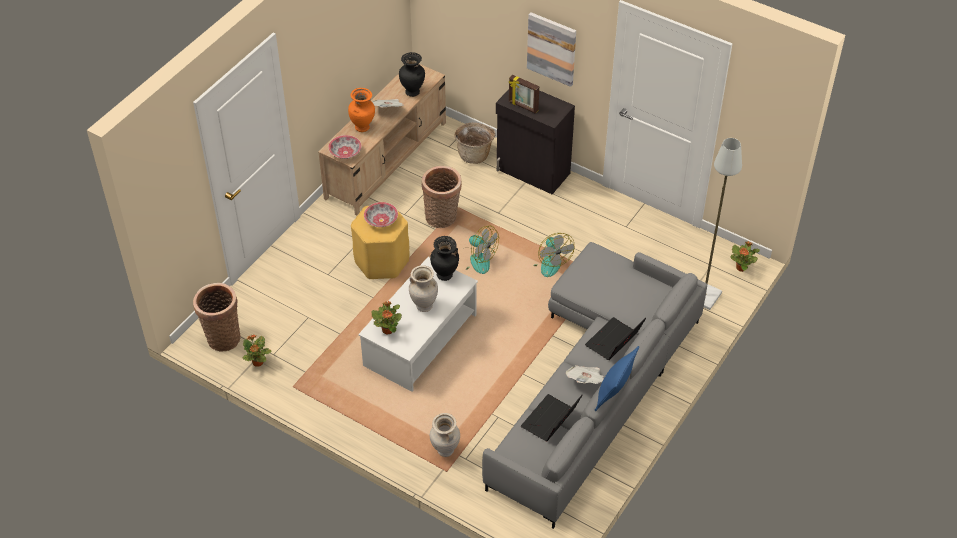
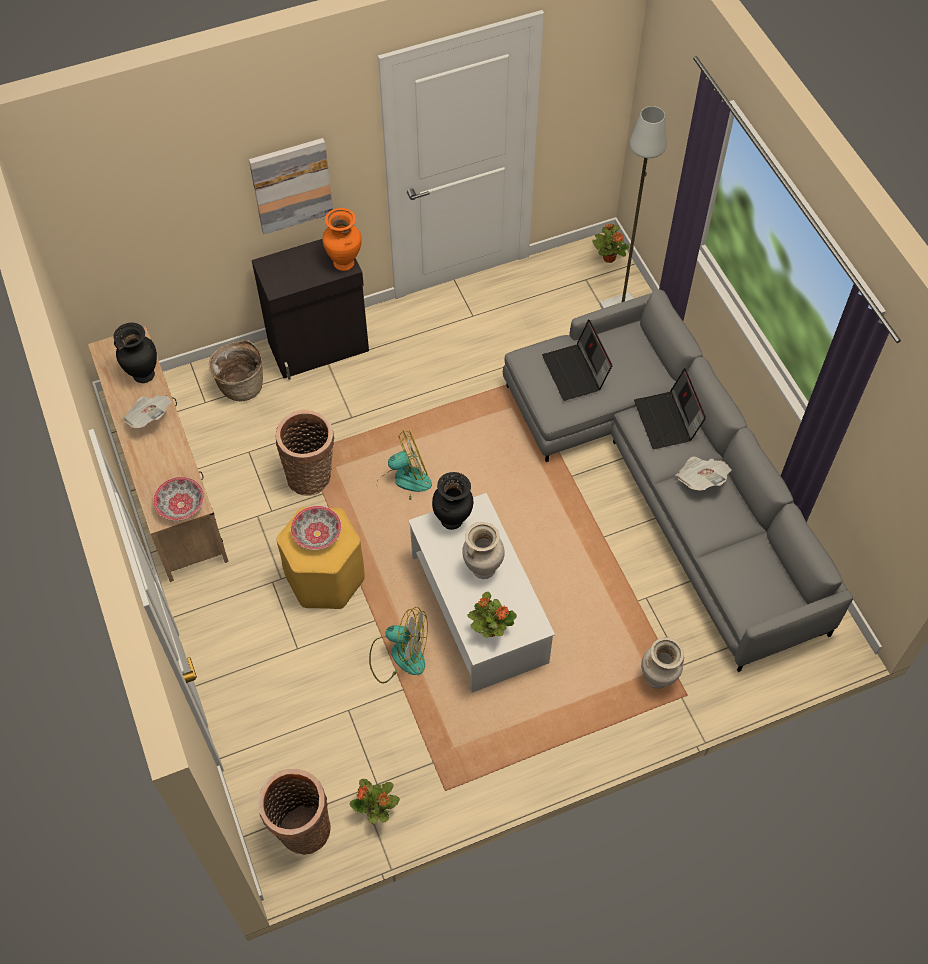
camera: 55 degrees left, 10 degrees up
orange vase [348,88,375,132] -> orange vase moved to [322,208,362,271]
picture frame [509,75,539,113] -> none
laptop [521,394,582,441] -> laptop moved to [542,319,612,401]
fan [533,233,575,277] -> fan moved to [369,607,428,683]
blue pillow [595,346,639,411] -> none

